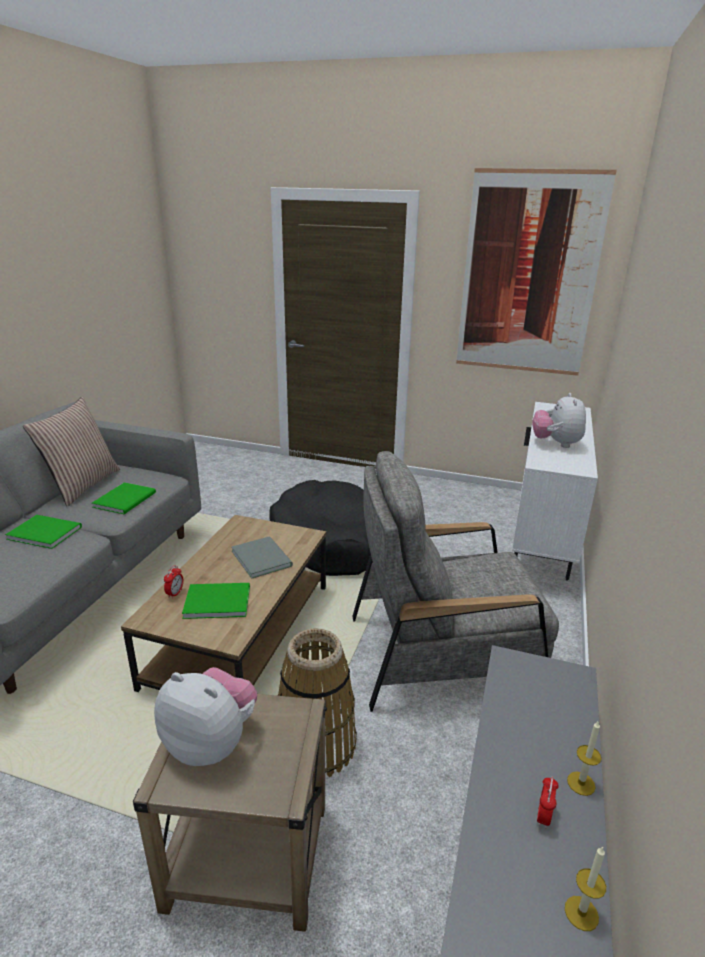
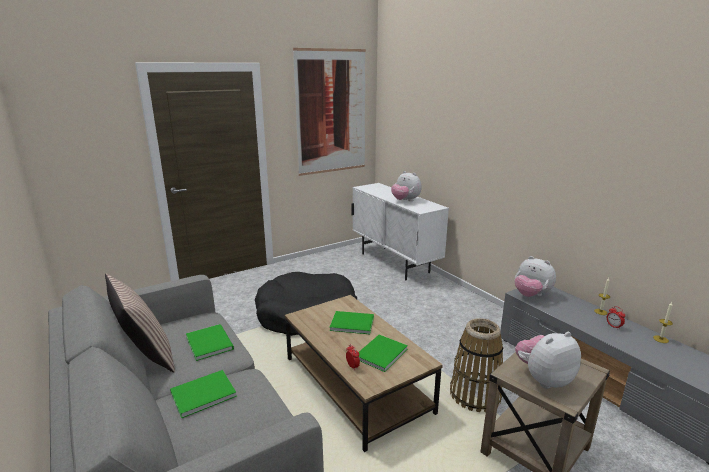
camera: 50 degrees left, 5 degrees down
grey book [232,536,293,579] -> green book [329,311,374,334]
grey armchair [352,451,559,712] -> none
none -> plush toy [515,256,556,297]

